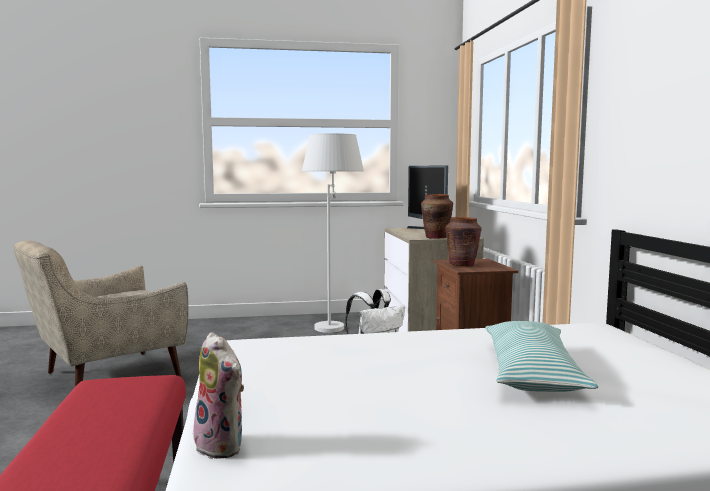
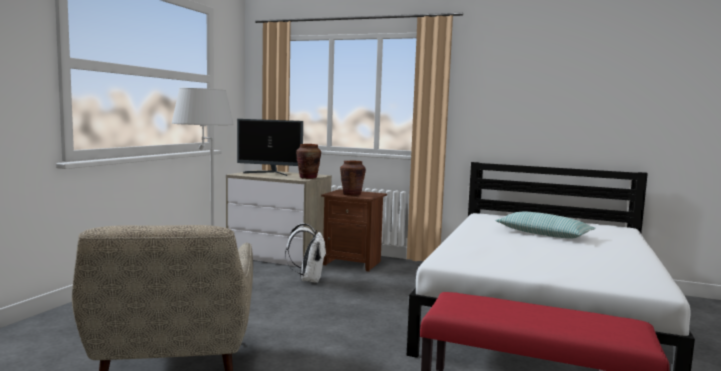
camera: 60 degrees left, 0 degrees up
plush toy [191,332,244,459] -> none

